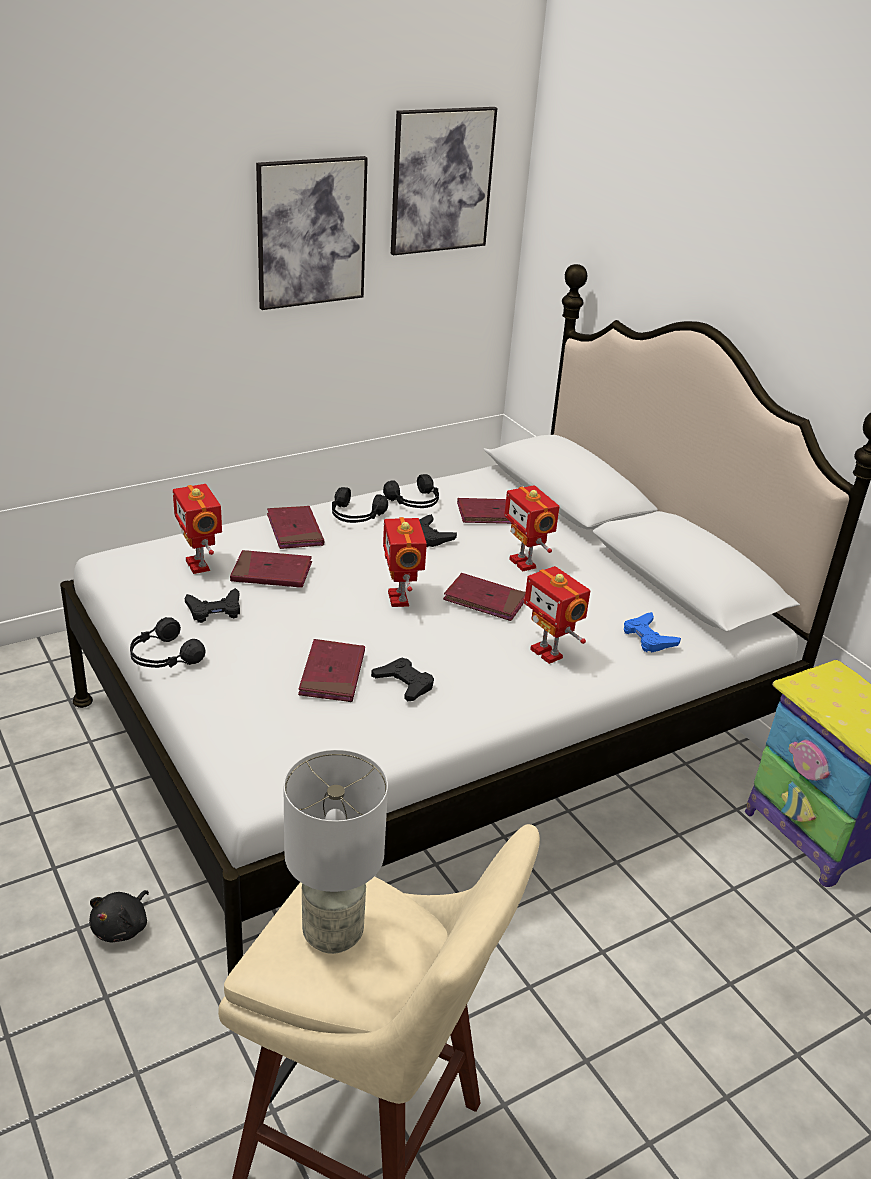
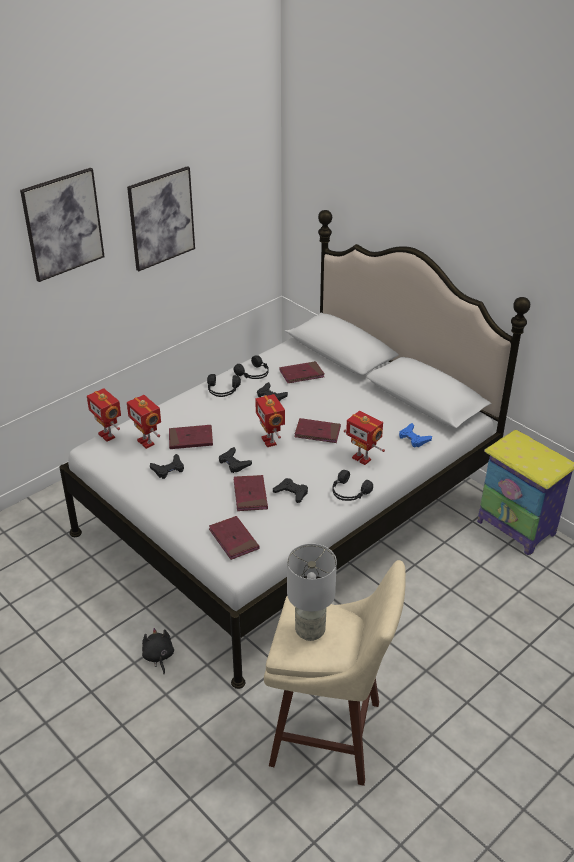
camera: 10 degrees left, 5 degrees up
black plush toy [89,890,149,942] -> black plush toy turned 150 degrees clockwise [142,628,174,675]
black headphones [130,617,206,668] -> black headphones moved to [332,470,373,501]
red book [267,506,324,549] -> red book moved to [209,516,259,560]
picture [391,107,497,256] -> picture moved to [20,168,105,282]
toy robot [504,485,560,572] -> toy robot moved to [87,388,121,442]
none -> black game controller [219,447,252,473]

